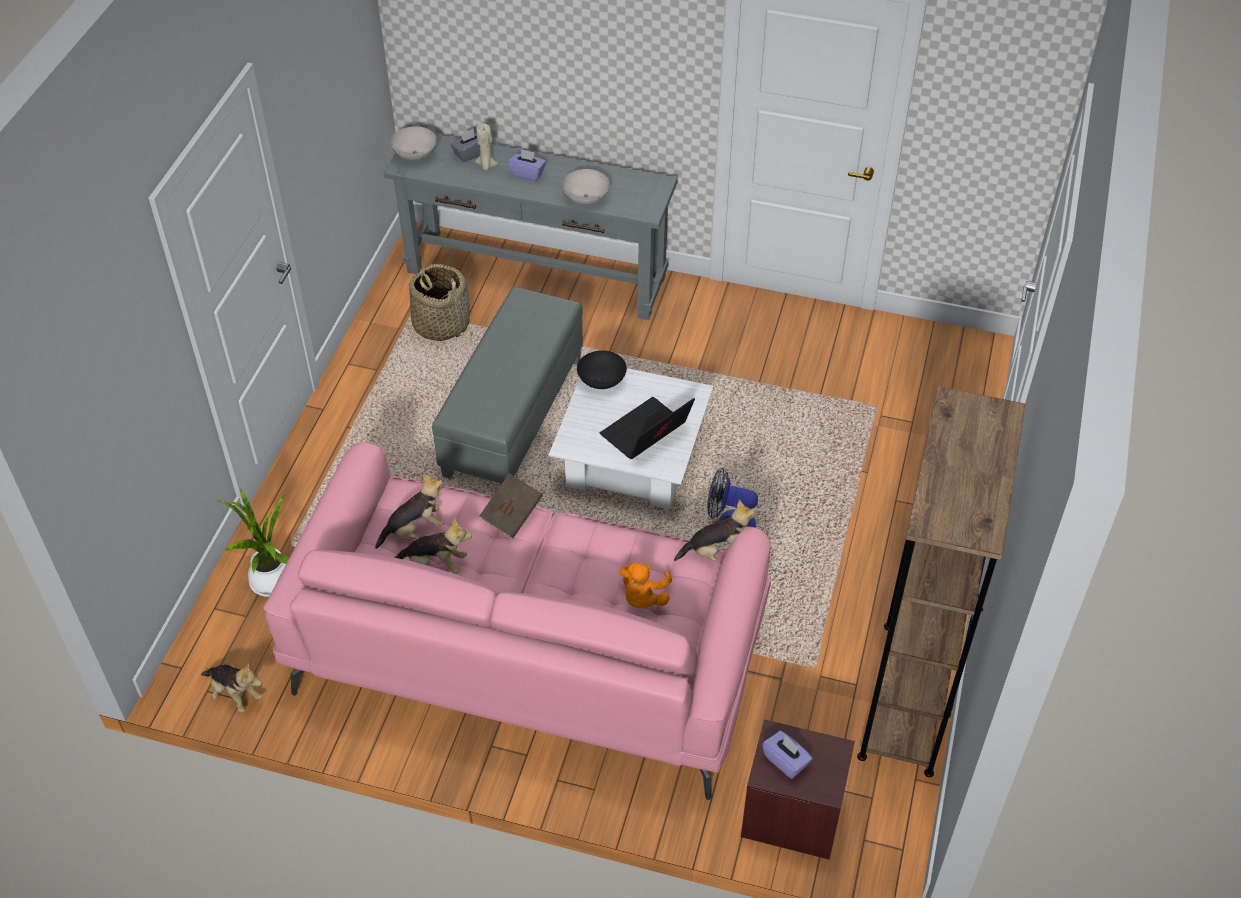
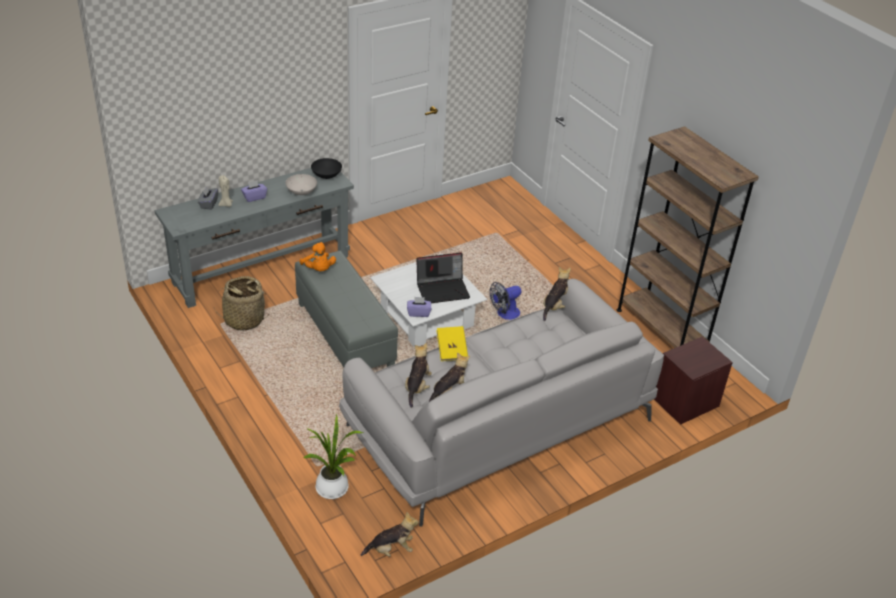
camera: 50 degrees left, 10 degrees down
pink sofa [263,442,771,800] -> grey sofa [339,279,664,526]
white bowl [390,126,437,160] -> none
brown book [480,474,543,538] -> yellow book [436,326,468,361]
black bowl [577,351,627,389] -> black bowl moved to [311,158,342,179]
laptop [600,397,695,459] -> laptop turned 105 degrees counterclockwise [416,253,470,303]
orange plush toy [619,563,672,608] -> orange plush toy moved to [300,242,336,271]
purple tissue box [762,731,813,779] -> purple tissue box moved to [407,297,431,317]

